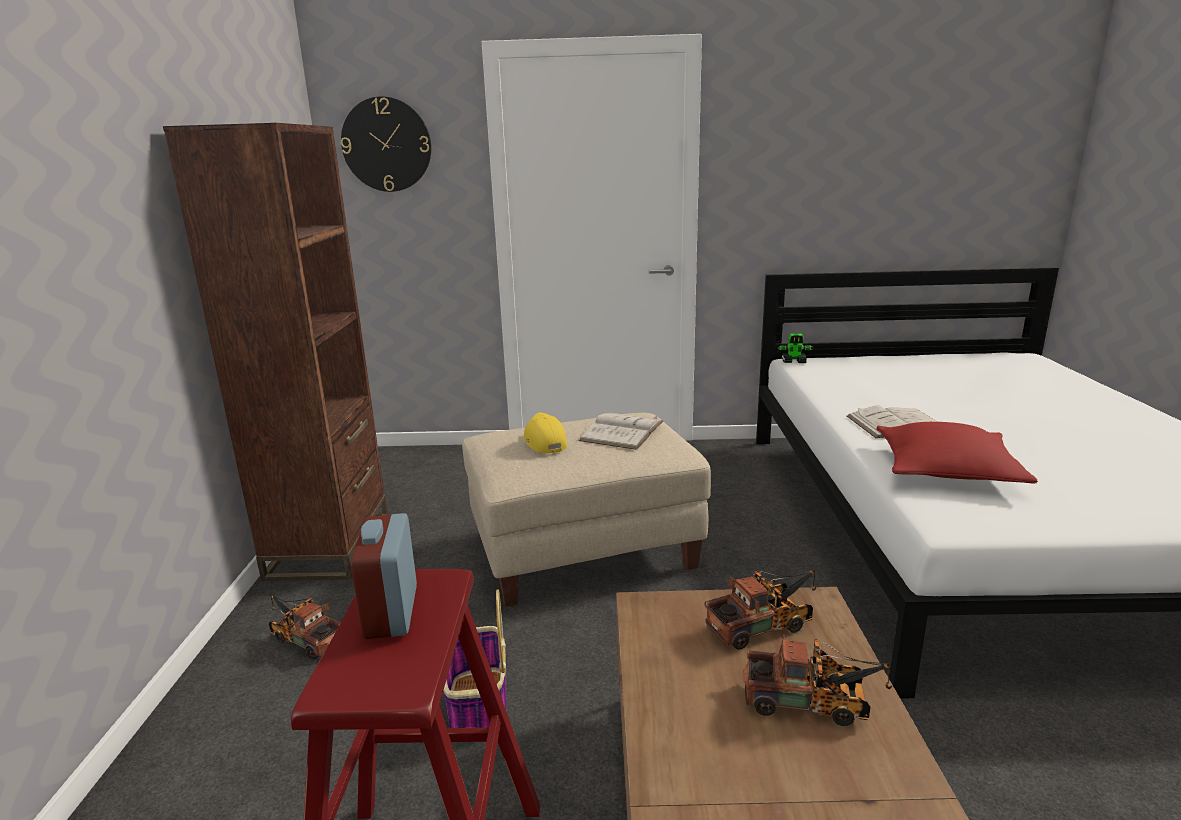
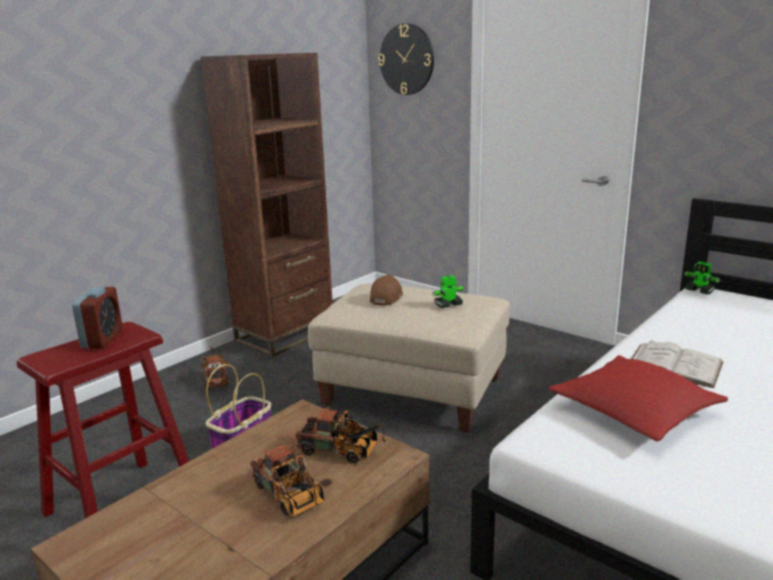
camera: 40 degrees right, 0 degrees up
alarm clock [351,513,417,639] -> alarm clock turned 150 degrees clockwise [72,287,123,348]
yellow cap [523,412,567,454] -> brown cap [370,274,403,306]
white book [579,413,664,450] -> toy robot [432,275,464,308]

